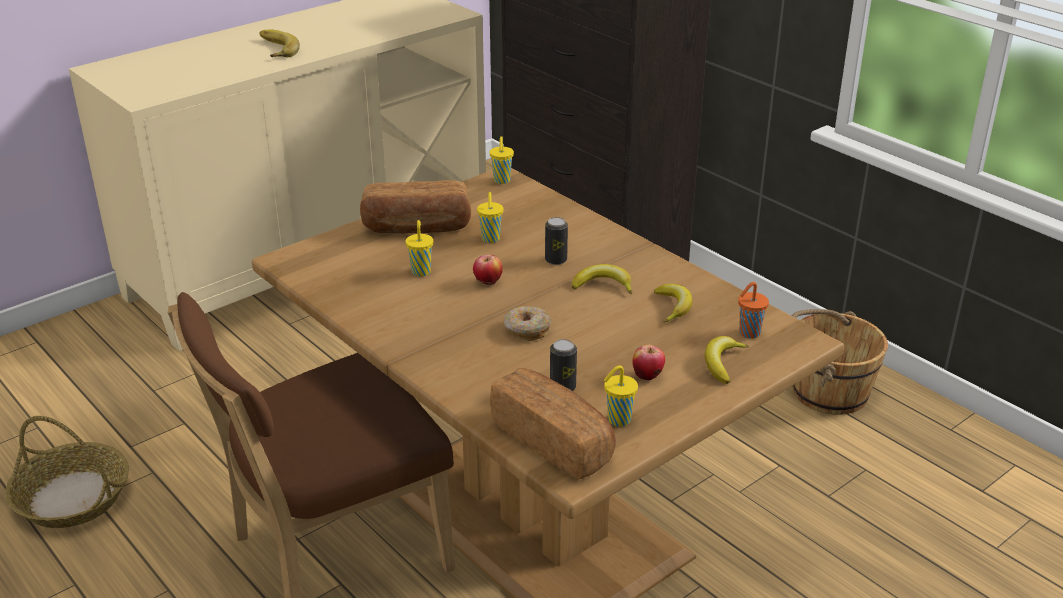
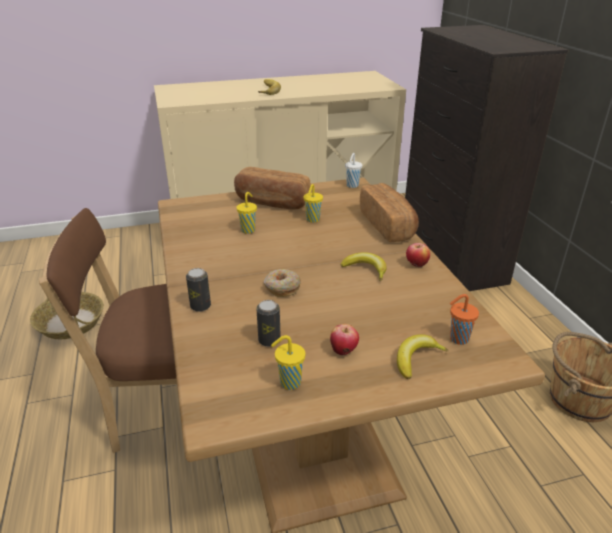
camera: 25 degrees right, 0 degrees up
apple [473,255,503,285] -> apple moved to [406,243,430,267]
yellow cup [490,136,514,184] -> white cup [345,153,362,188]
bread [490,368,616,479] -> bread moved to [360,183,419,242]
can [545,217,568,265] -> can moved to [186,268,211,312]
banana [654,284,693,323] -> none

